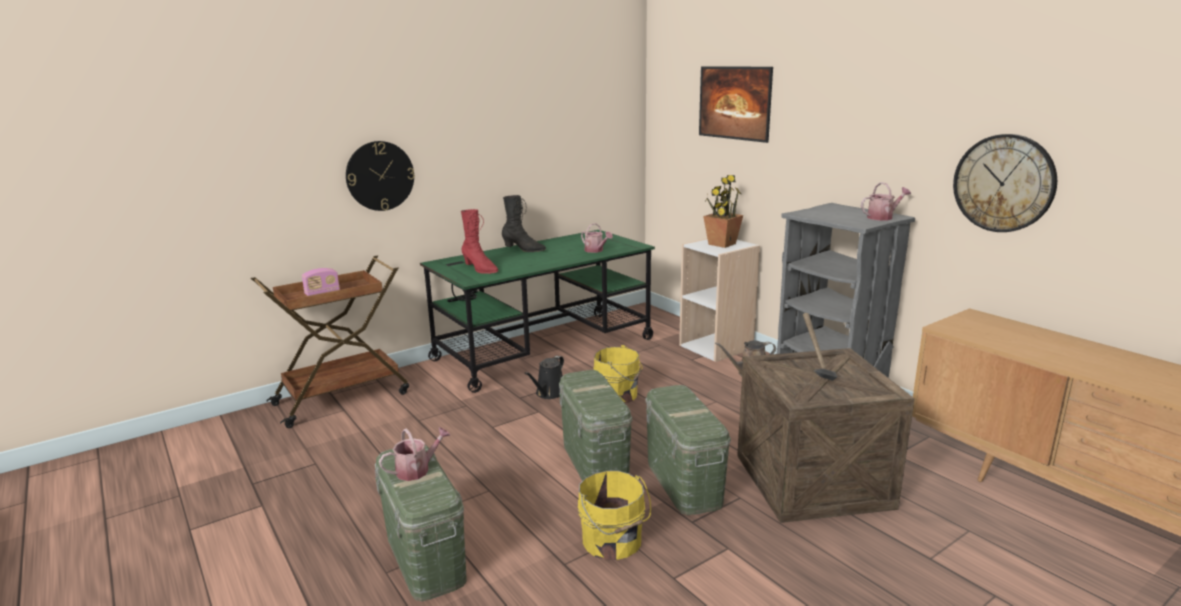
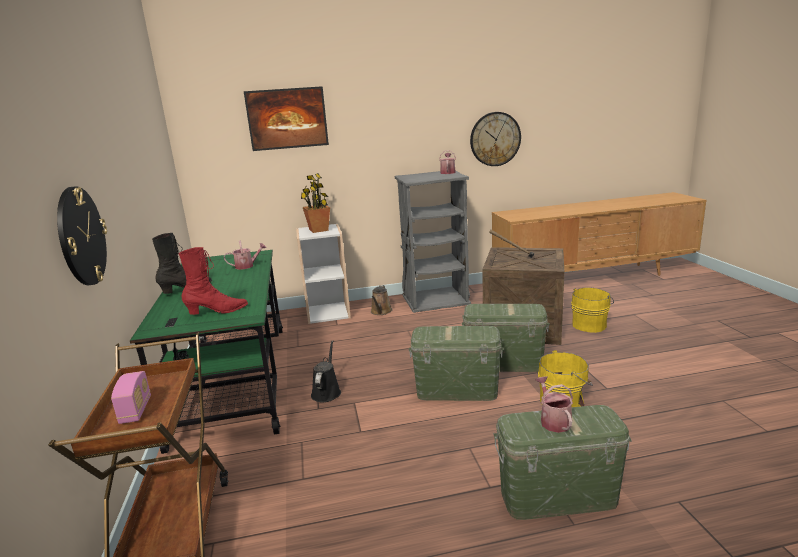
camera: 65 degrees left, 0 degrees up
black watering can [525,356,564,399] -> black watering can turned 135 degrees counterclockwise [311,340,341,402]
yellow bucket [593,345,642,403] -> yellow bucket moved to [571,287,614,333]

